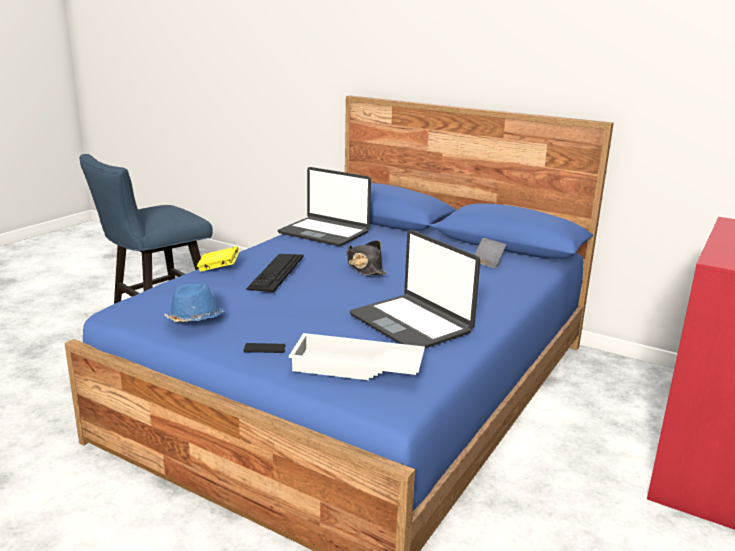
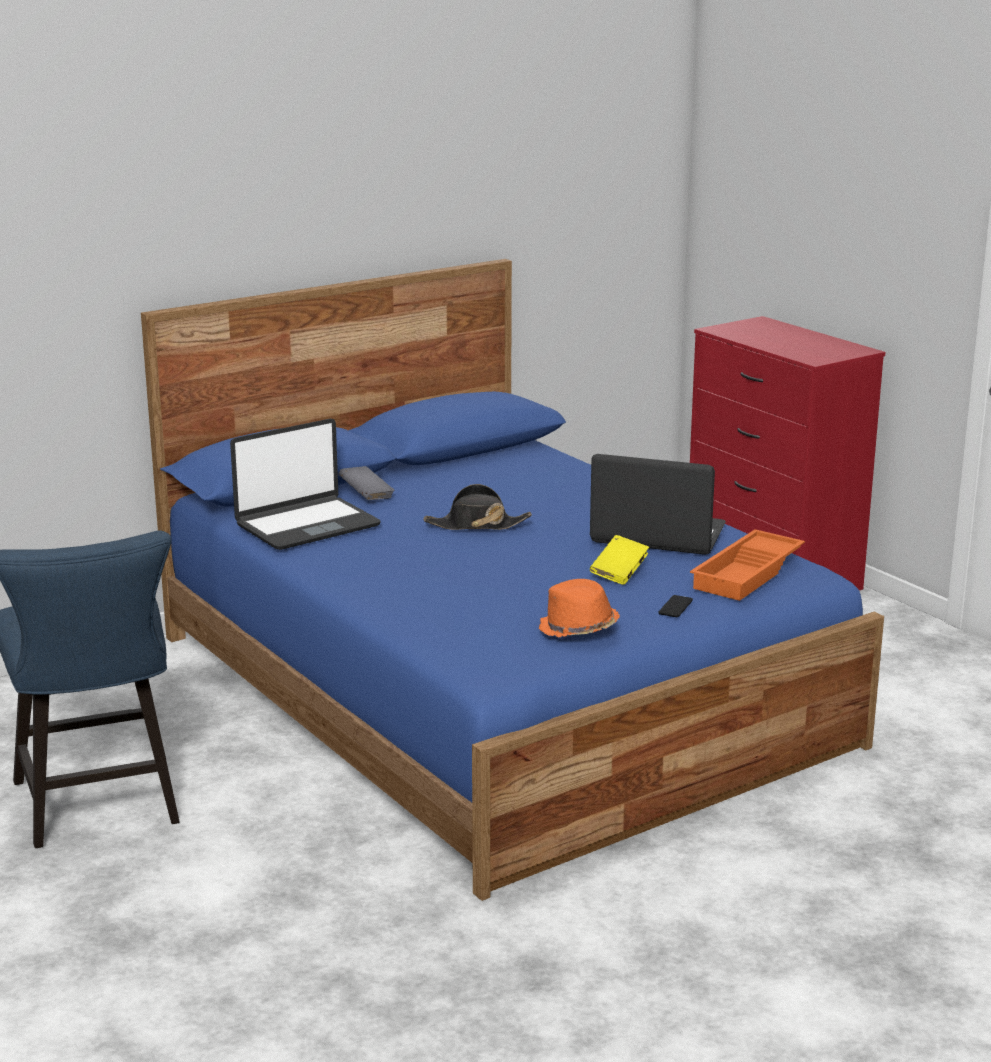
camera: 65 degrees left, 0 degrees up
blue hat [164,284,226,322] -> orange hat [539,579,620,638]
yellow book [197,246,239,272] -> yellow book moved to [590,535,649,585]
keyboard [246,254,303,292] -> none
white tray [289,333,425,380] -> orange tray [690,529,805,601]
laptop [350,230,480,348] -> laptop turned 150 degrees counterclockwise [590,454,726,555]
grey book [474,238,506,268] -> grey book moved to [338,466,395,500]

